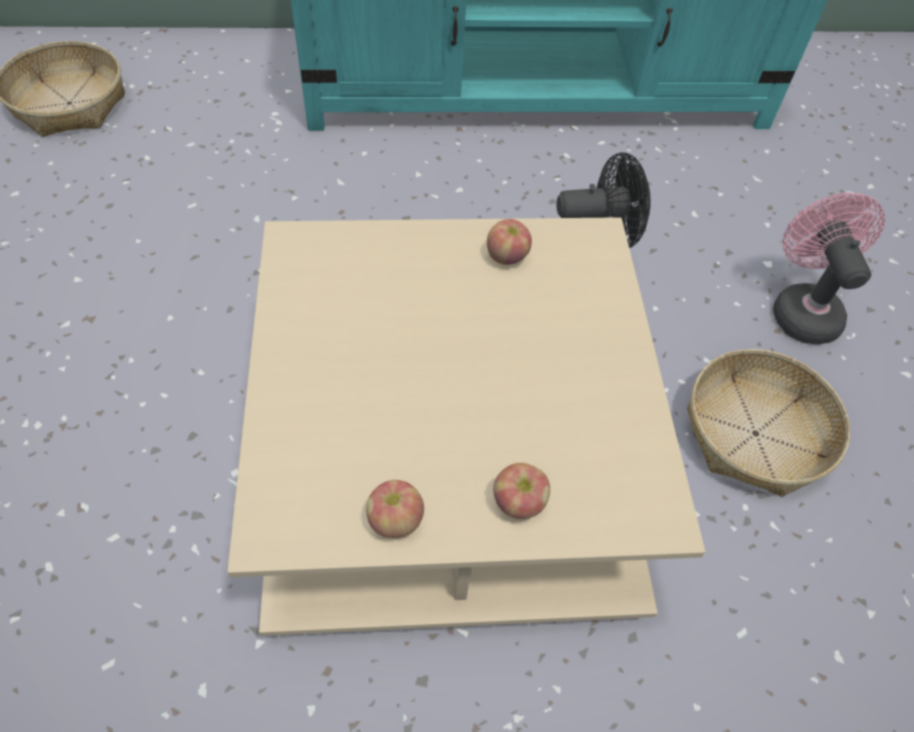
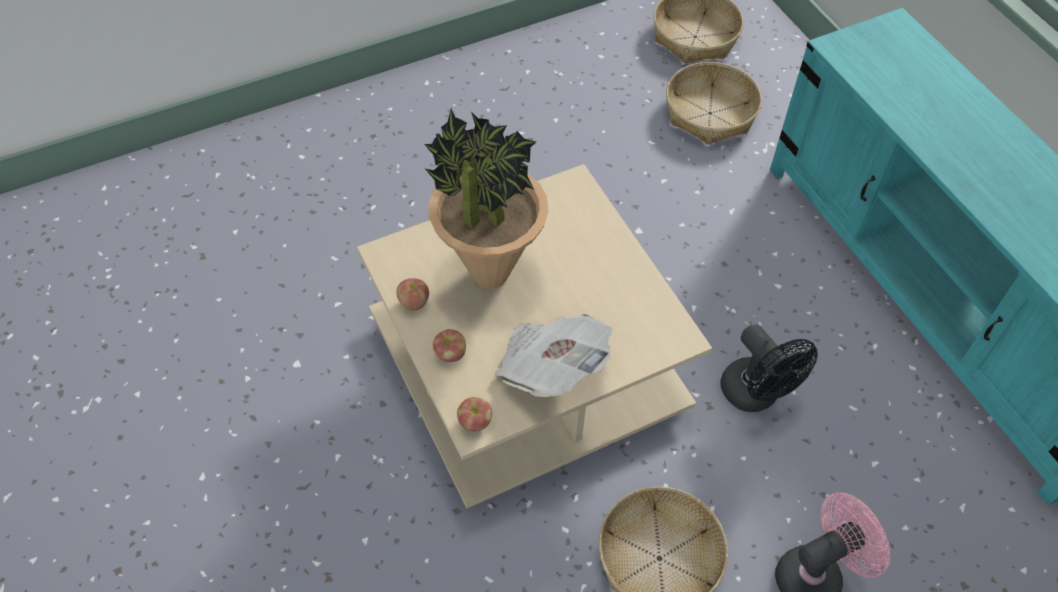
camera: 70 degrees right, 0 degrees up
apple [487,219,532,265] -> apple moved to [457,397,492,431]
none -> potted plant [424,108,549,289]
none -> newspaper [494,314,613,397]
none -> basket [666,62,762,144]

